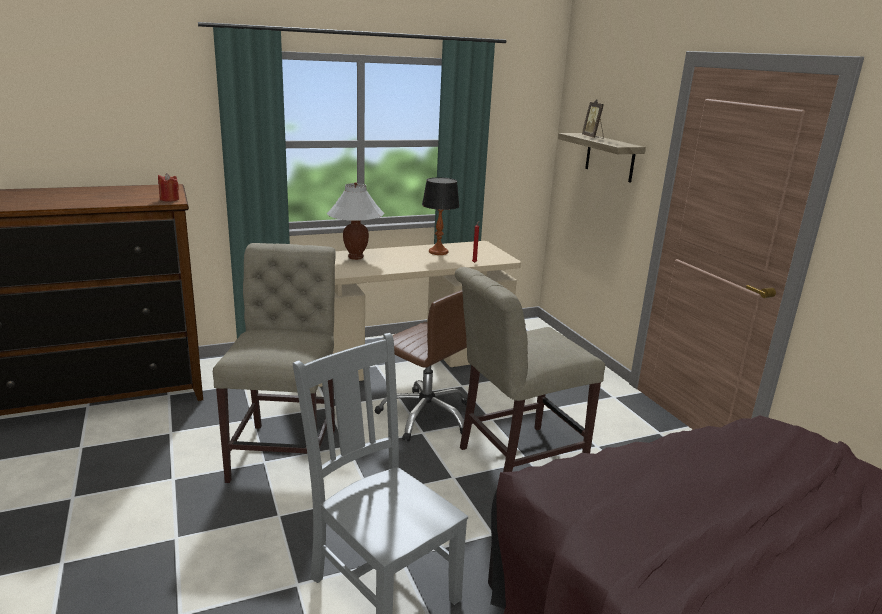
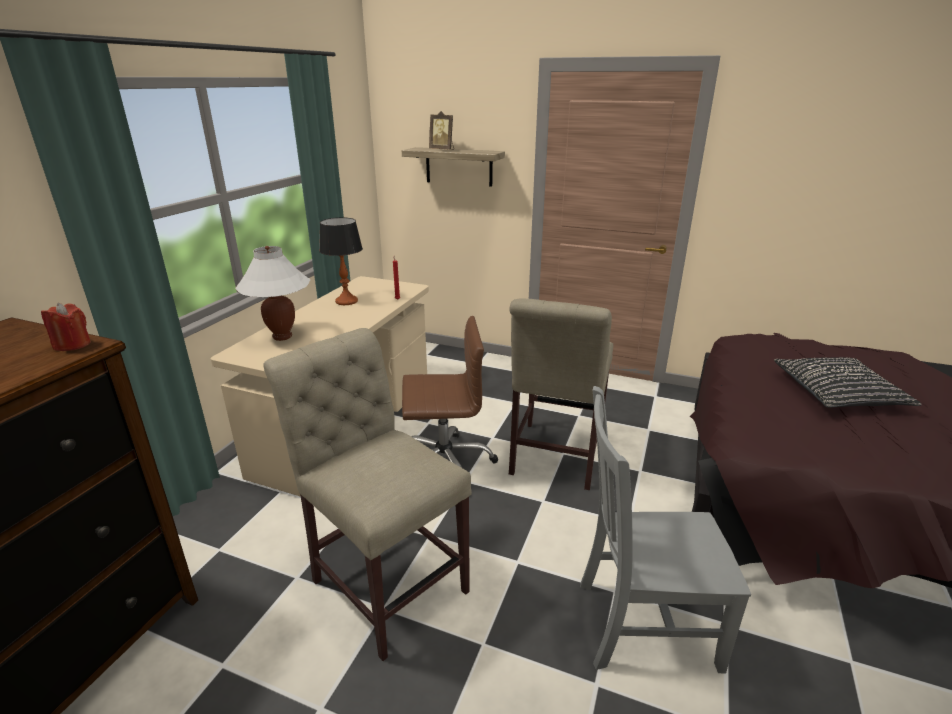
camera: 45 degrees left, 5 degrees up
none -> black pillow [774,357,922,407]

